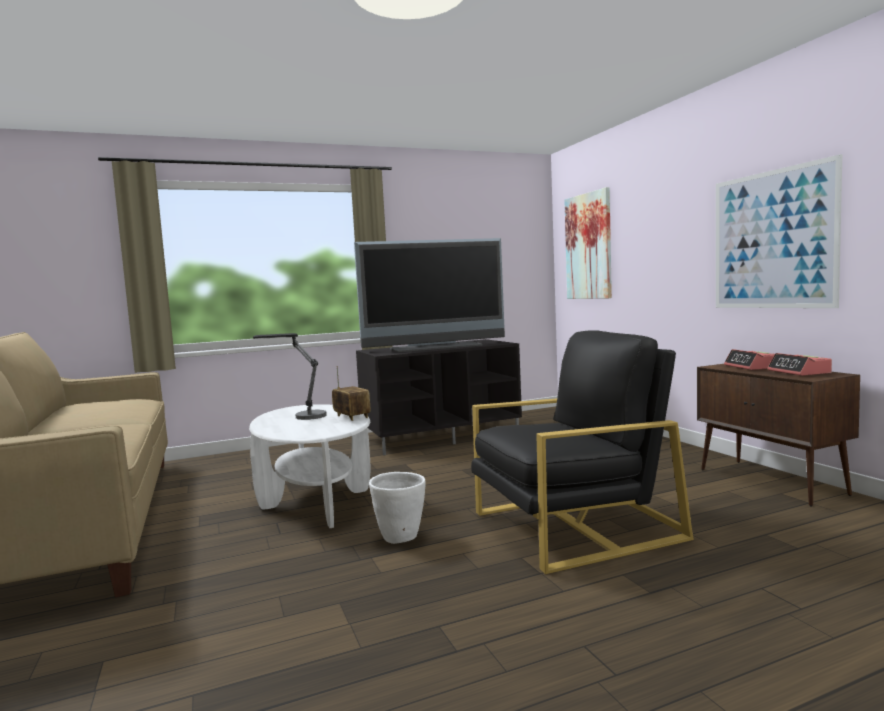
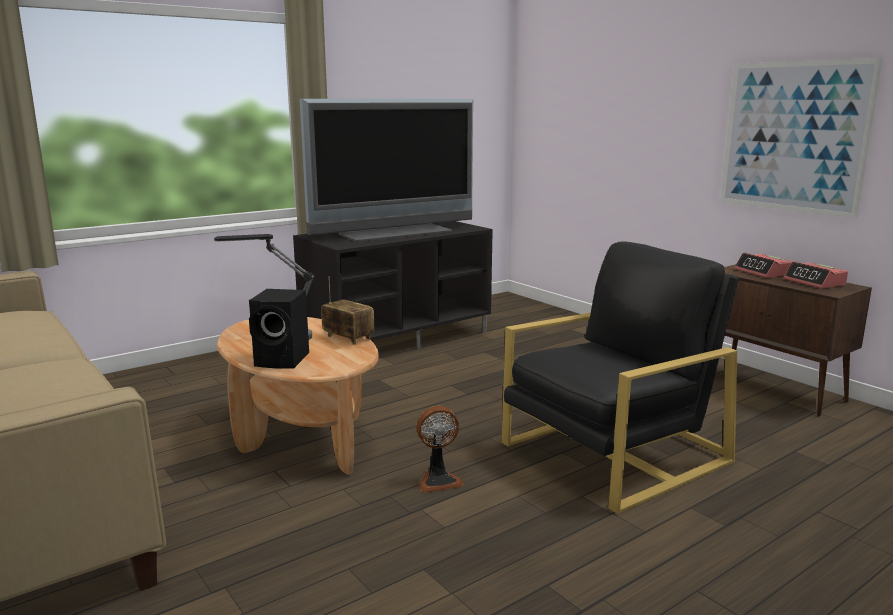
camera: 15 degrees left, 10 degrees up
white coffee table [249,404,370,528] -> brown coffee table [217,317,379,475]
white planter [369,472,426,544] -> fan [417,406,464,493]
picture [564,187,612,299] -> none
none -> black speaker [249,289,309,369]

